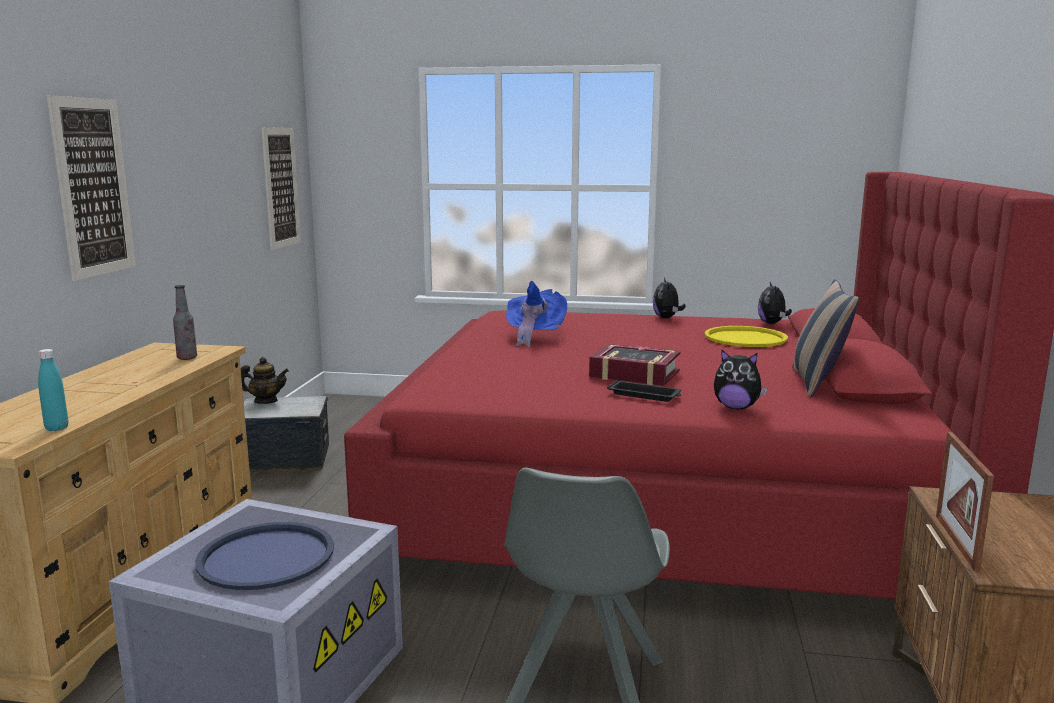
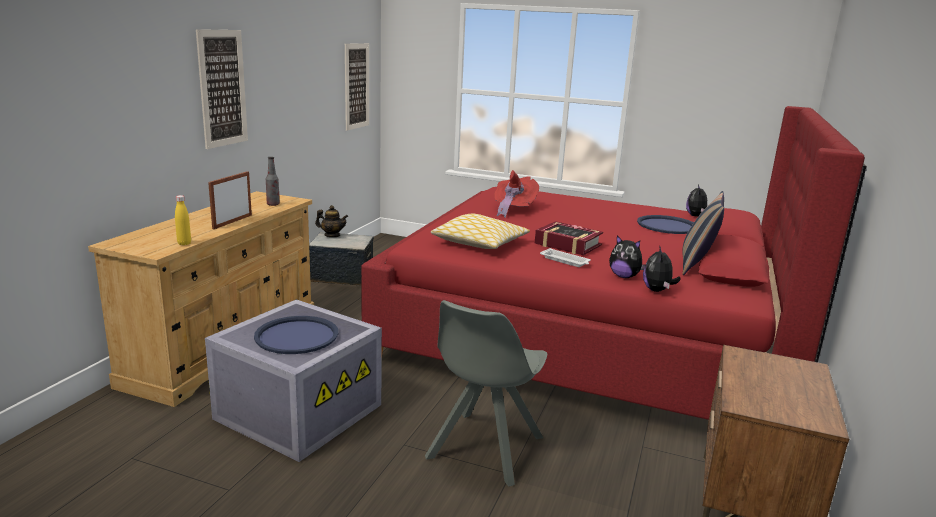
camera: 10 degrees right, 5 degrees up
turquoise bottle [38,349,68,431] -> yellow bottle [175,195,191,245]
blue hat [506,281,567,348] -> red hat [494,170,539,218]
black tray [607,380,681,402] -> white tray [540,248,591,267]
plush toy [653,278,686,318] -> plush toy moved to [643,247,681,292]
yellow tray [705,326,788,347] -> blue tray [637,215,694,234]
picture frame [936,432,994,571] -> picture frame moved to [208,171,252,229]
none -> pillow [431,214,530,249]

